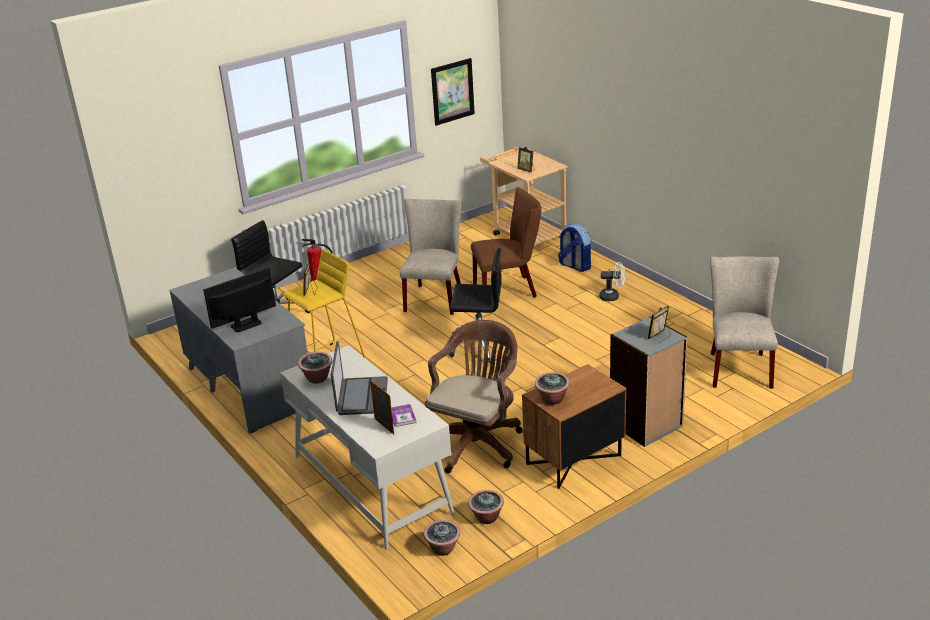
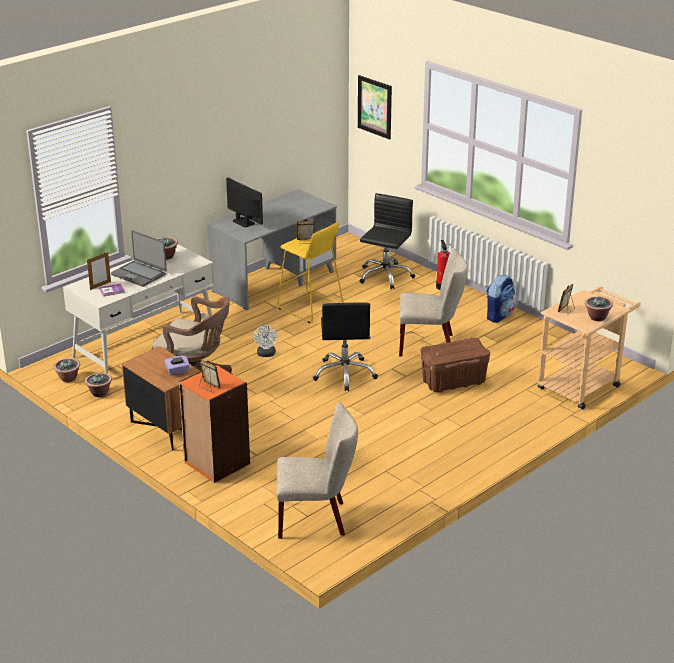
camera: 80 degrees right, 0 degrees up
laptop [331,341,388,415] -> laptop turned 45 degrees clockwise [111,231,167,287]
picture [431,58,475,126] -> picture moved to [358,75,392,140]
brown chair [471,187,541,298] -> brown storage box [420,338,490,393]
potted plant [535,372,570,405] -> potted plant moved to [585,296,613,321]
backpack [558,223,591,272] -> backpack moved to [486,274,515,323]
white fan [599,262,625,301] -> white fan moved to [253,325,278,357]
grey bookcase [610,317,688,447] -> orange bookcase [179,364,250,483]
none -> purple tissue box [164,356,190,375]

